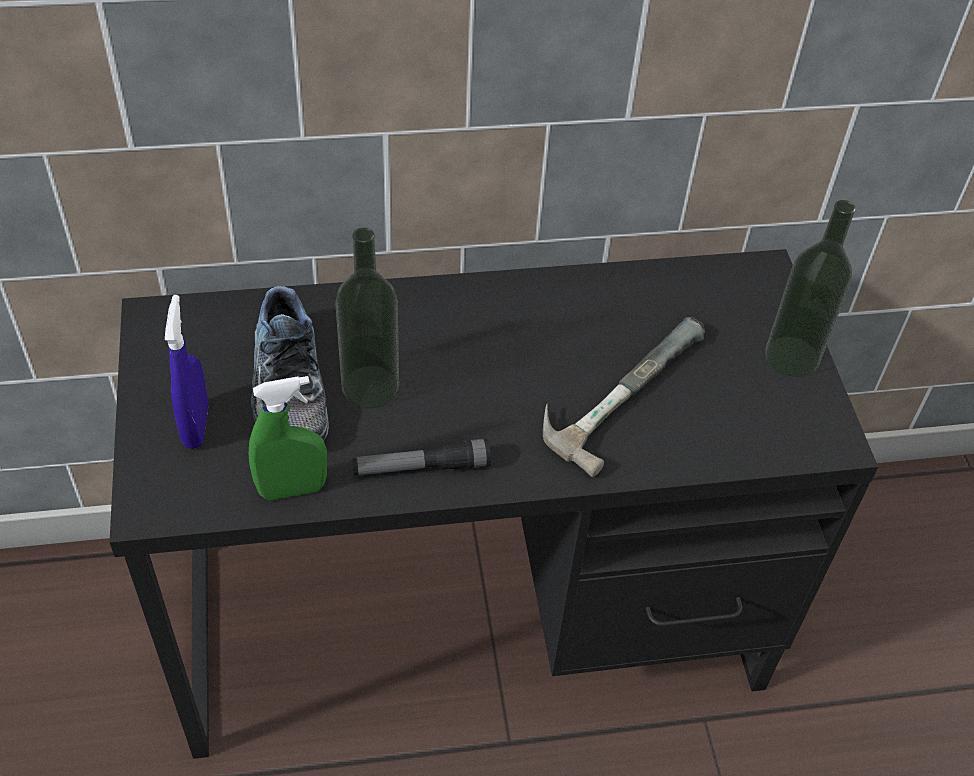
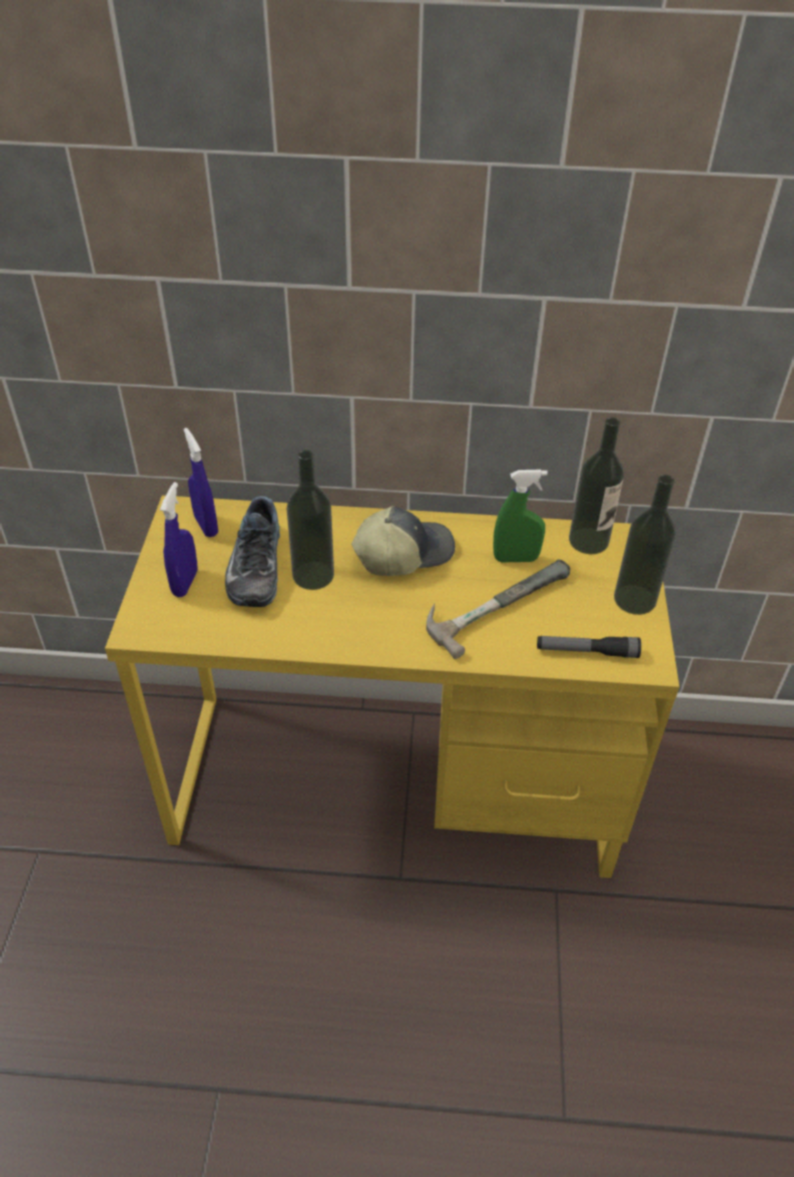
camera: 15 degrees right, 5 degrees down
black desk [110,249,878,759] -> yellow desk [105,495,679,878]
green spray bottle [249,376,327,500] -> green spray bottle moved to [493,469,548,562]
flashlight [352,438,491,475] -> flashlight moved to [537,636,641,658]
none -> blue spray bottle [184,428,218,537]
none -> cap [352,506,455,576]
none -> bottle [569,417,624,554]

